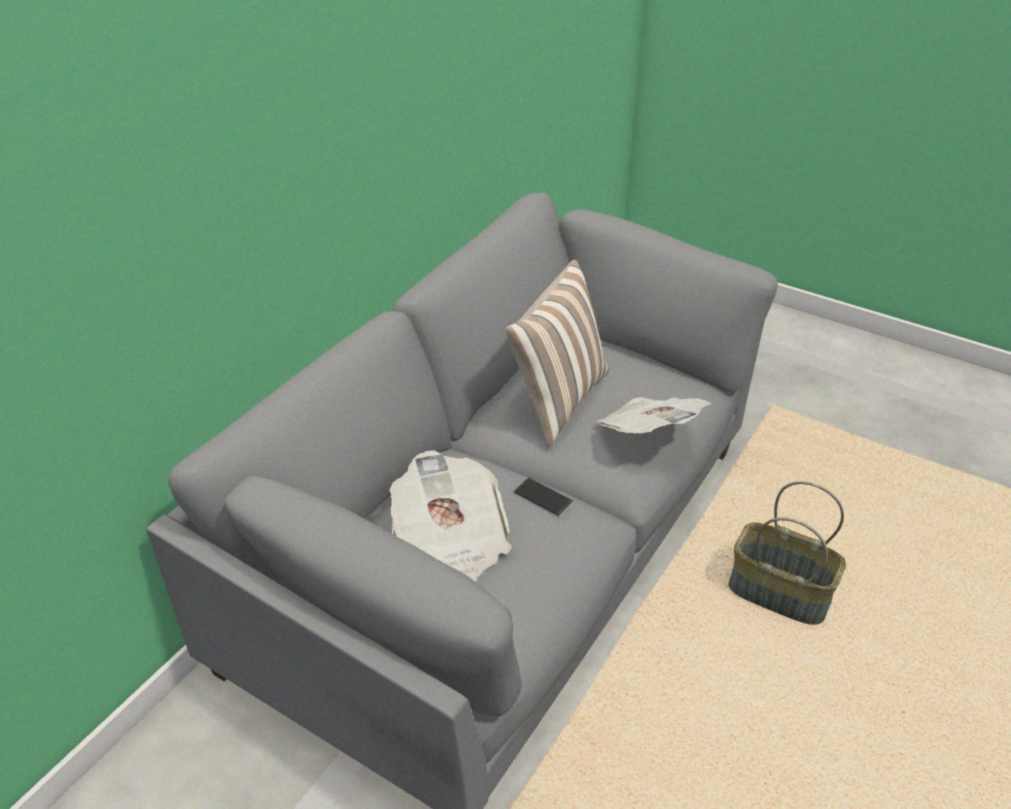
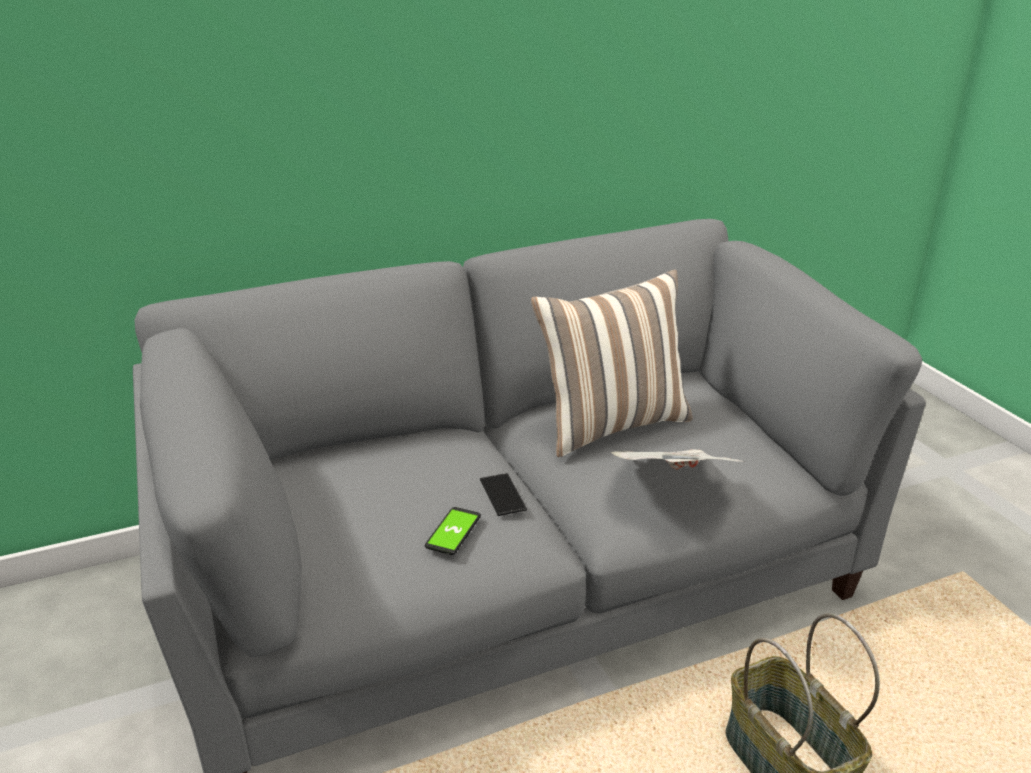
camera: 35 degrees right, 10 degrees down
newspaper [390,450,512,581] -> none
none -> phone [425,507,481,555]

